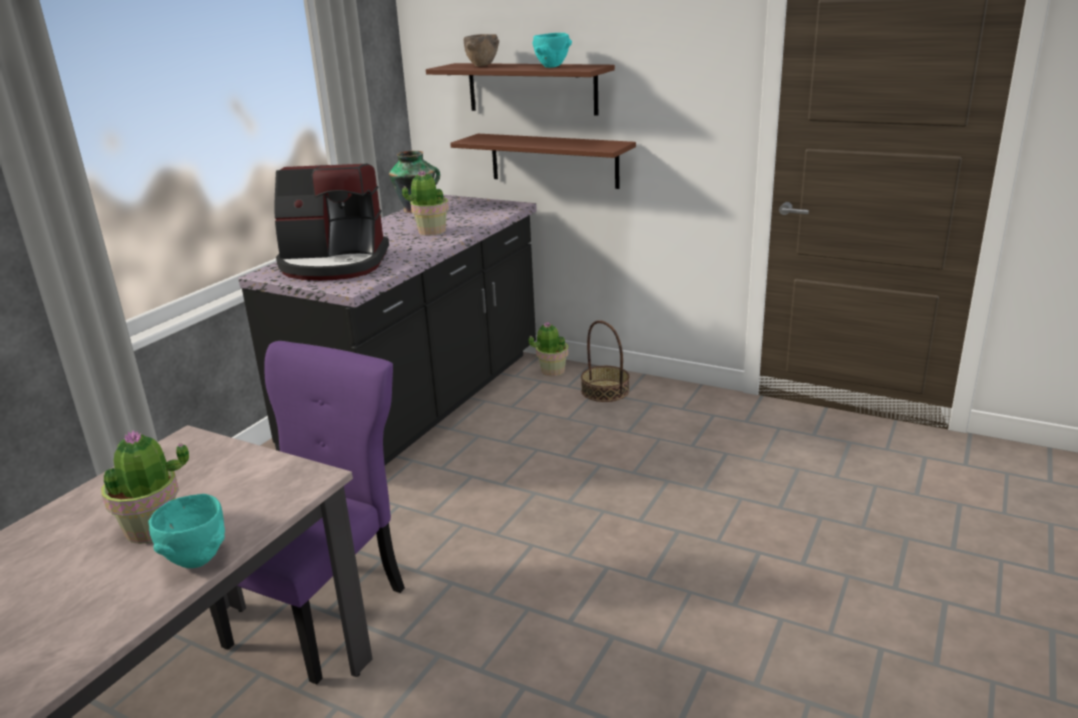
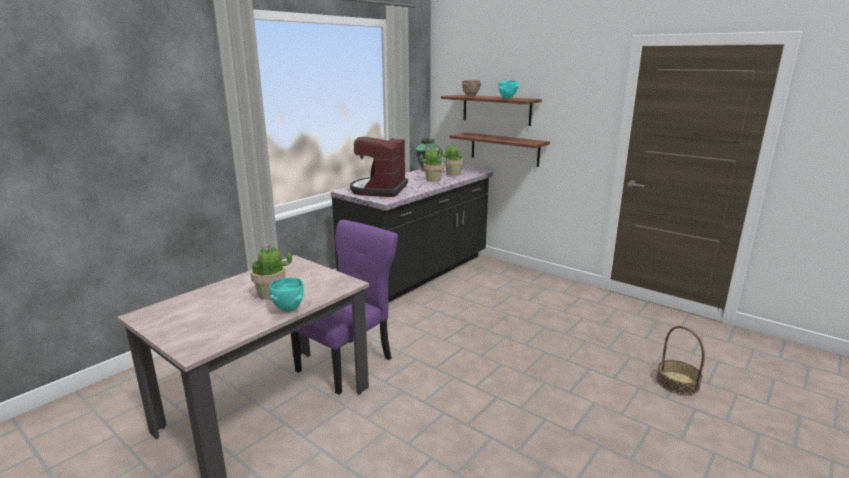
camera: 10 degrees right, 5 degrees down
coffee machine [275,163,389,281] -> coffee machine turned 90 degrees clockwise [350,137,408,197]
potted plant [529,322,568,376] -> potted plant moved to [440,142,463,176]
basket [581,320,629,402] -> basket moved to [656,326,705,395]

